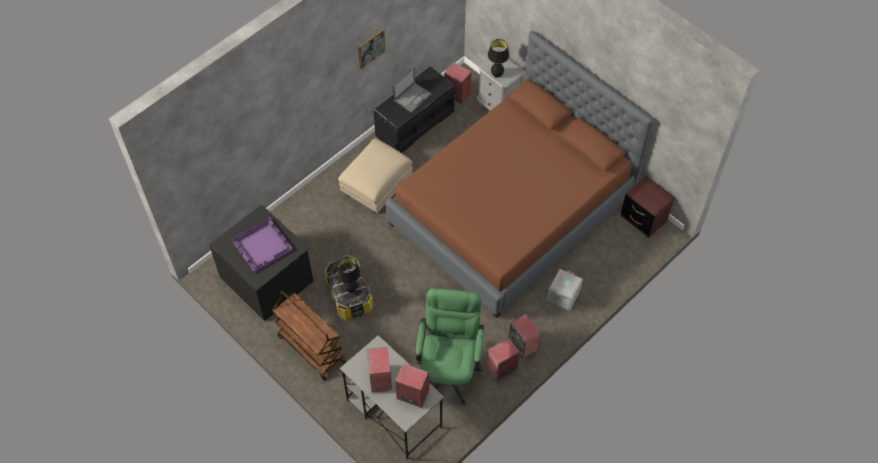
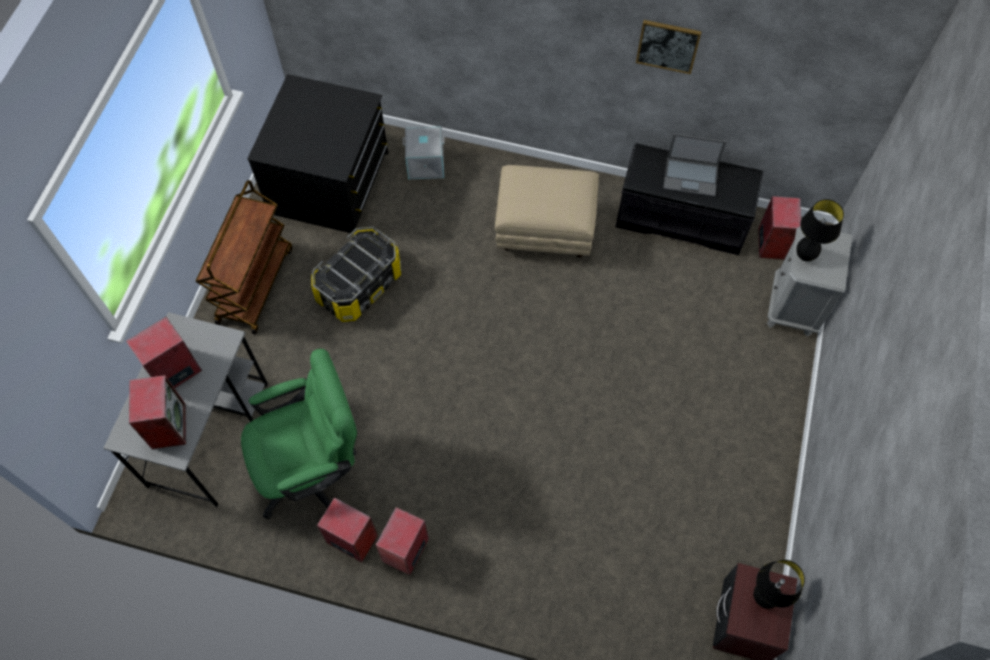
camera: 60 degrees right, 5 degrees up
purple tray [231,218,293,272] -> none
black table lamp [337,257,360,293] -> black table lamp moved to [753,560,805,609]
brown bed [386,31,653,318] -> none
grey storage box [547,269,583,311] -> grey storage box moved to [403,126,445,179]

